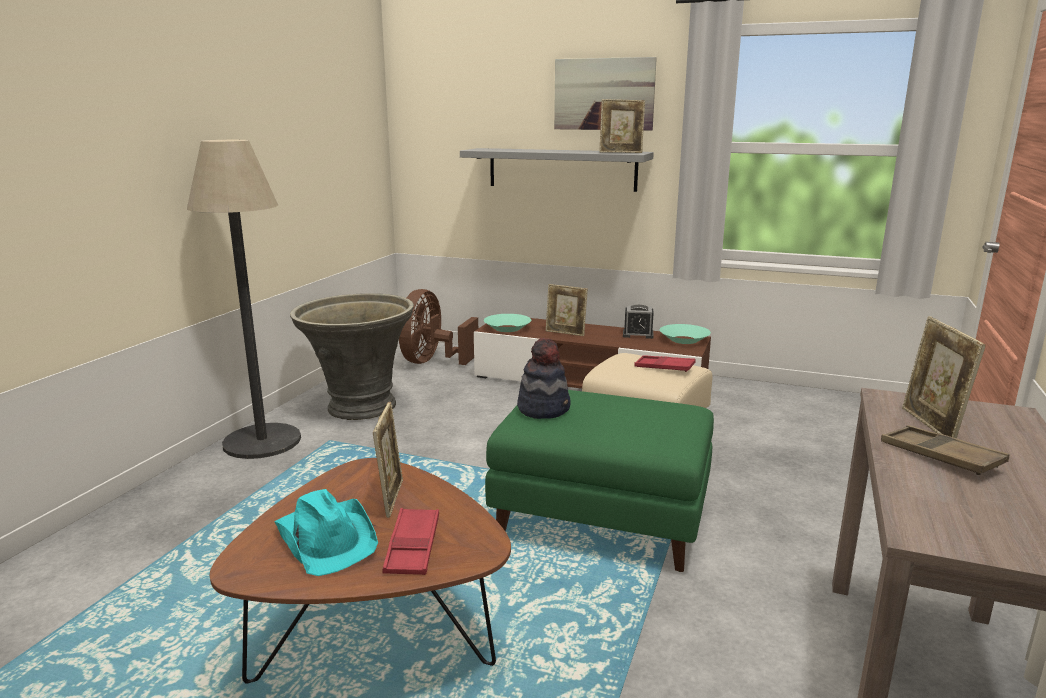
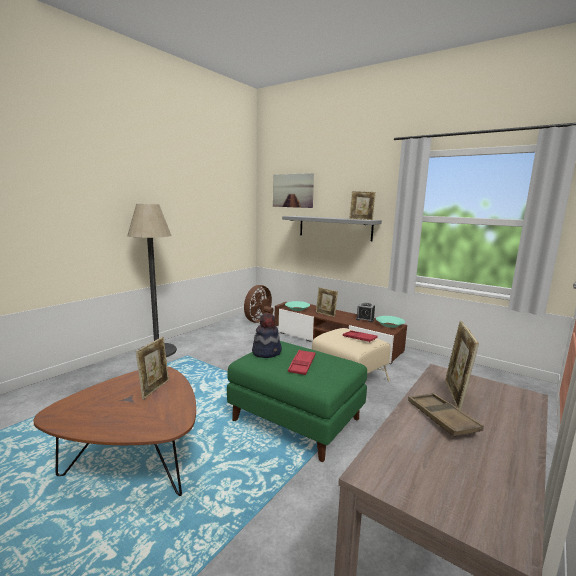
camera: 15 degrees right, 5 degrees down
turquoise hat [274,489,378,576] -> none
grey planter [290,293,414,420] -> none
red tray [383,508,439,575] -> red tray moved to [288,350,316,375]
picture [554,57,657,130] -> picture moved to [273,173,314,208]

